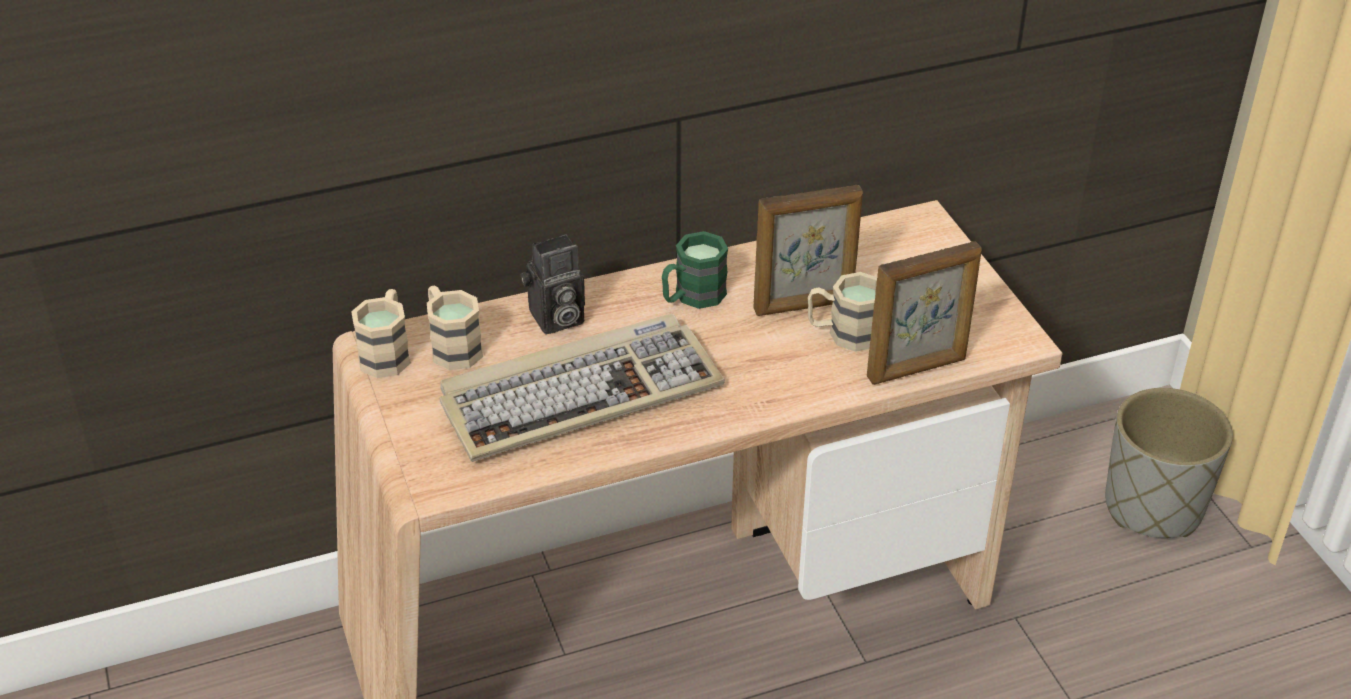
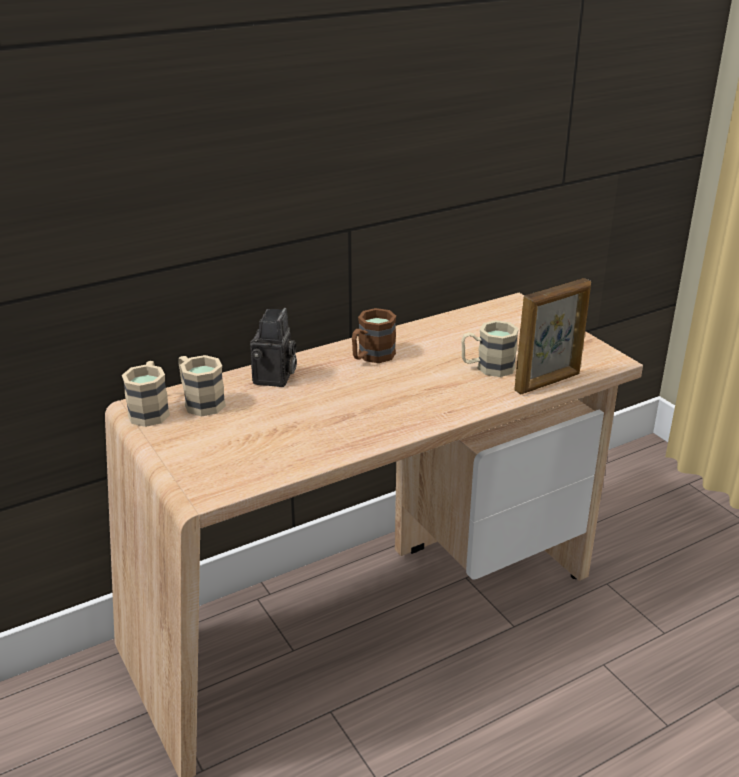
camera: 10 degrees left, 10 degrees down
keyboard [440,314,725,462] -> none
camera [521,234,585,334] -> camera turned 45 degrees counterclockwise [250,308,297,387]
green mug [662,231,728,309] -> brown mug [352,308,396,363]
picture frame [753,185,863,316] -> none
grey planter [1105,388,1233,538] -> none

